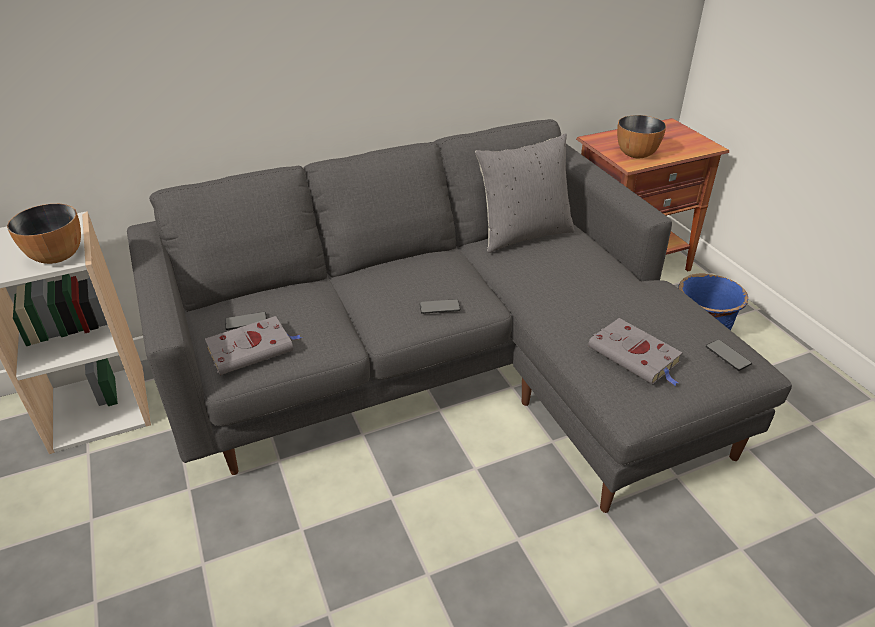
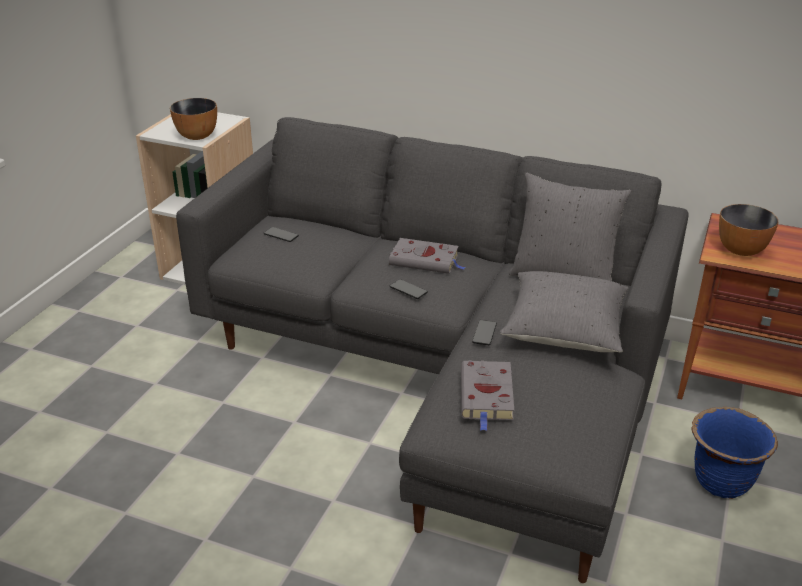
camera: 45 degrees right, 5 degrees down
grey book [205,316,302,375] -> grey book moved to [389,238,466,274]
phone [706,339,752,371] -> phone moved to [472,320,497,345]
none -> grey pillow [500,271,629,353]

